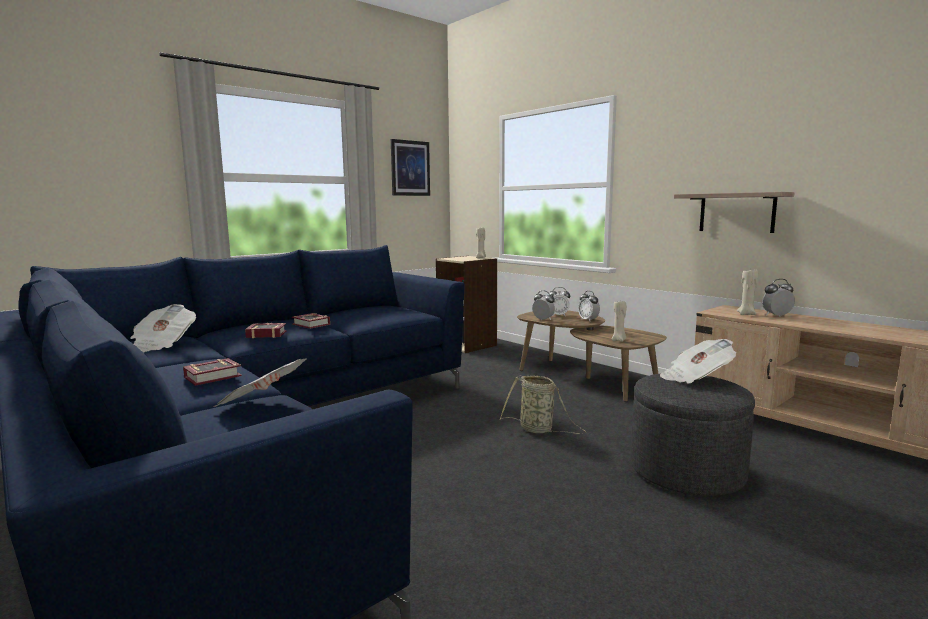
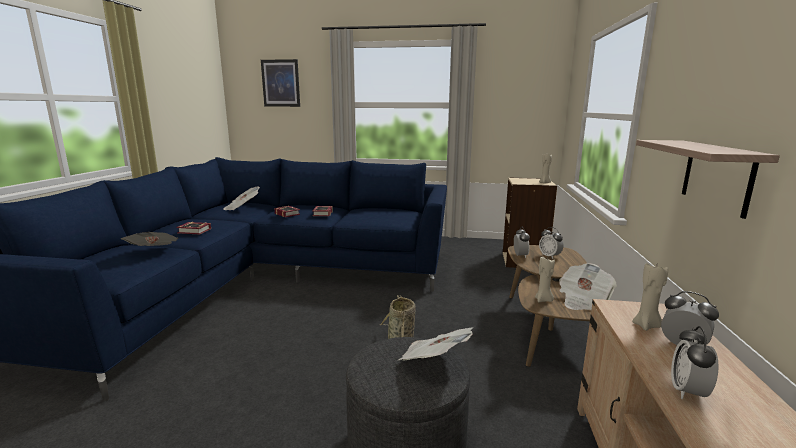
camera: 50 degrees right, 5 degrees up
picture [391,139,430,196] -> picture moved to [261,59,300,107]
alarm clock [578,291,600,321] -> alarm clock moved to [671,326,719,399]
none -> newspaper [559,263,617,310]

